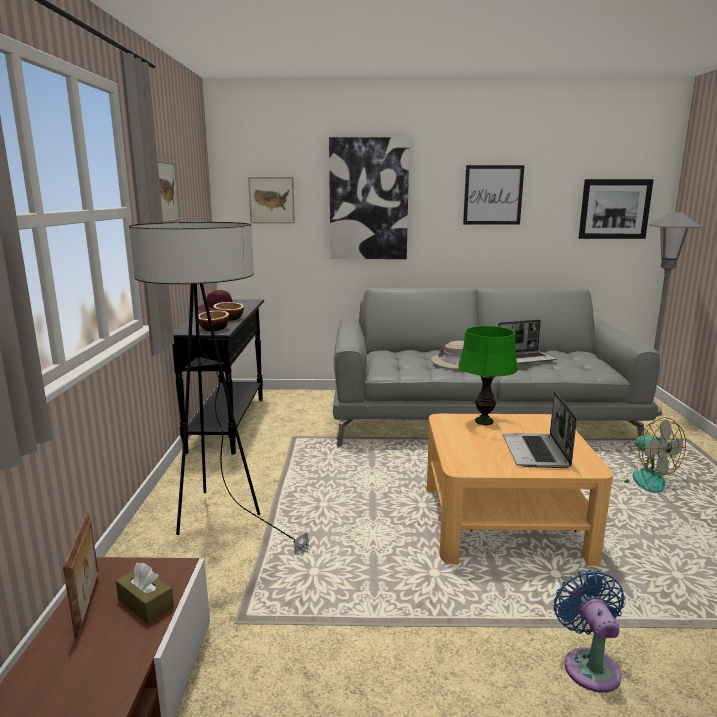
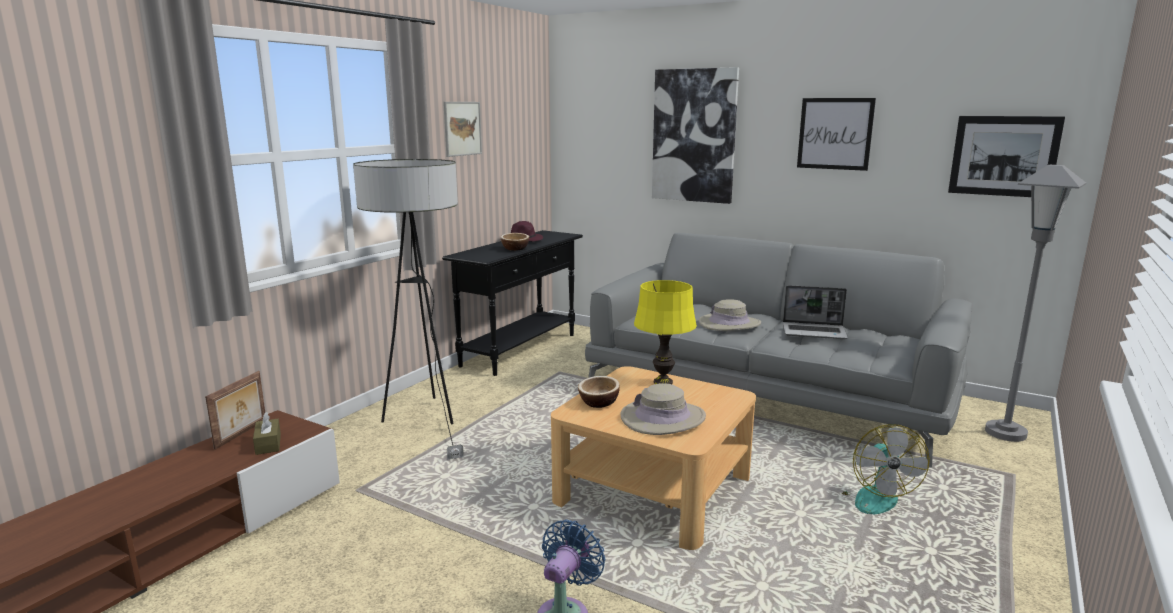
camera: 30 degrees right, 0 degrees up
bowl [198,310,229,331] -> bowl moved to [578,376,620,408]
picture [248,177,295,223] -> none
green table lamp [458,326,518,425] -> yellow table lamp [634,280,697,384]
laptop [503,392,577,468] -> beige hat [620,383,706,435]

